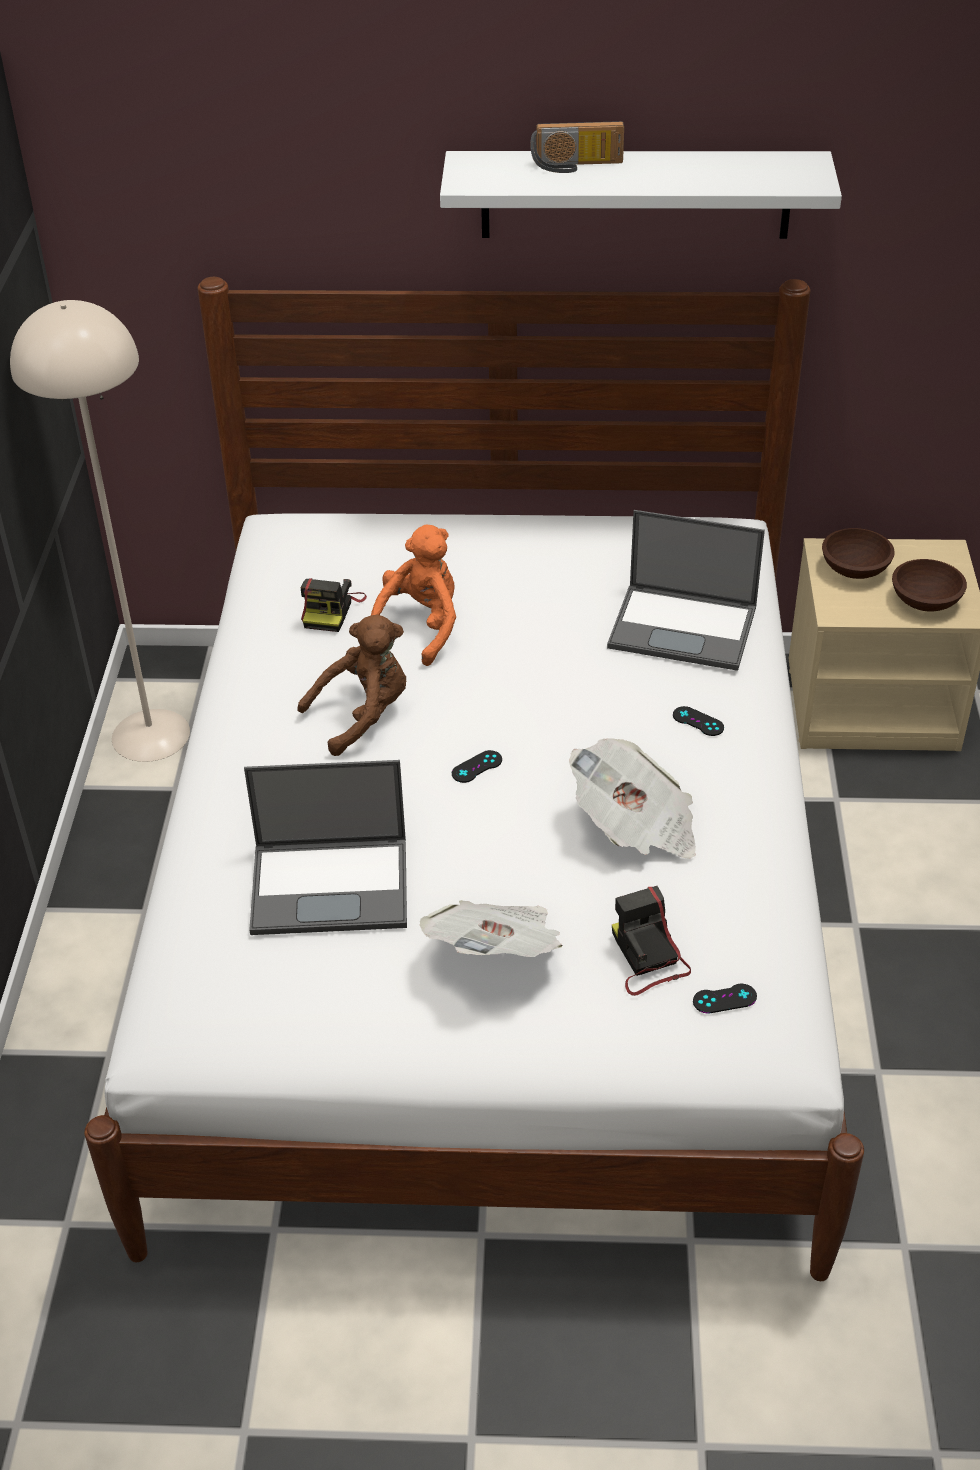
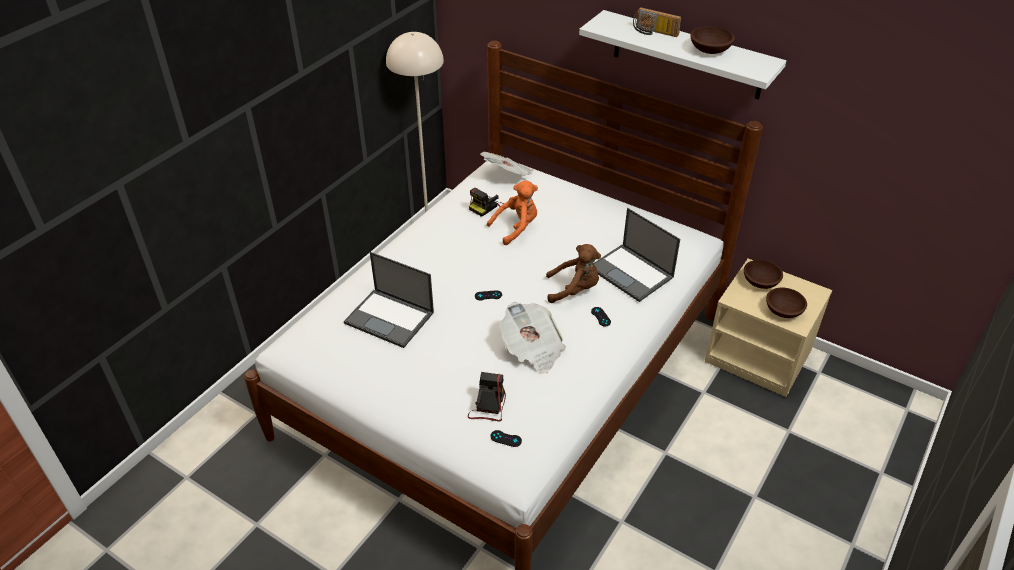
camera: 30 degrees right, 0 degrees up
brown plush toy [298,614,407,756] -> brown plush toy moved to [546,244,601,303]
newspaper [420,900,563,957] -> newspaper moved to [480,152,534,176]
none -> brown bowl [690,26,735,54]

